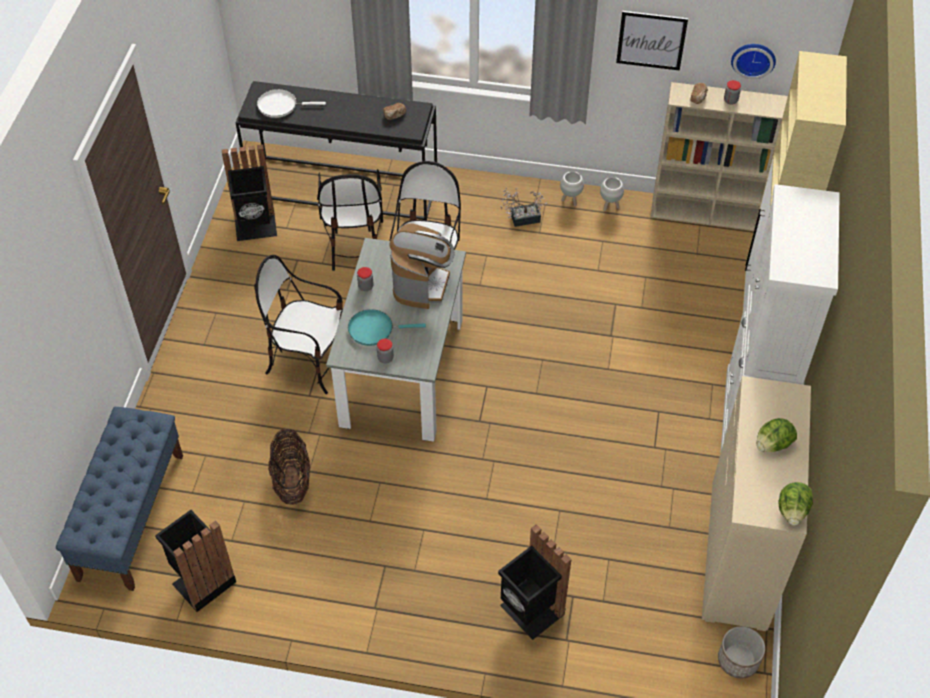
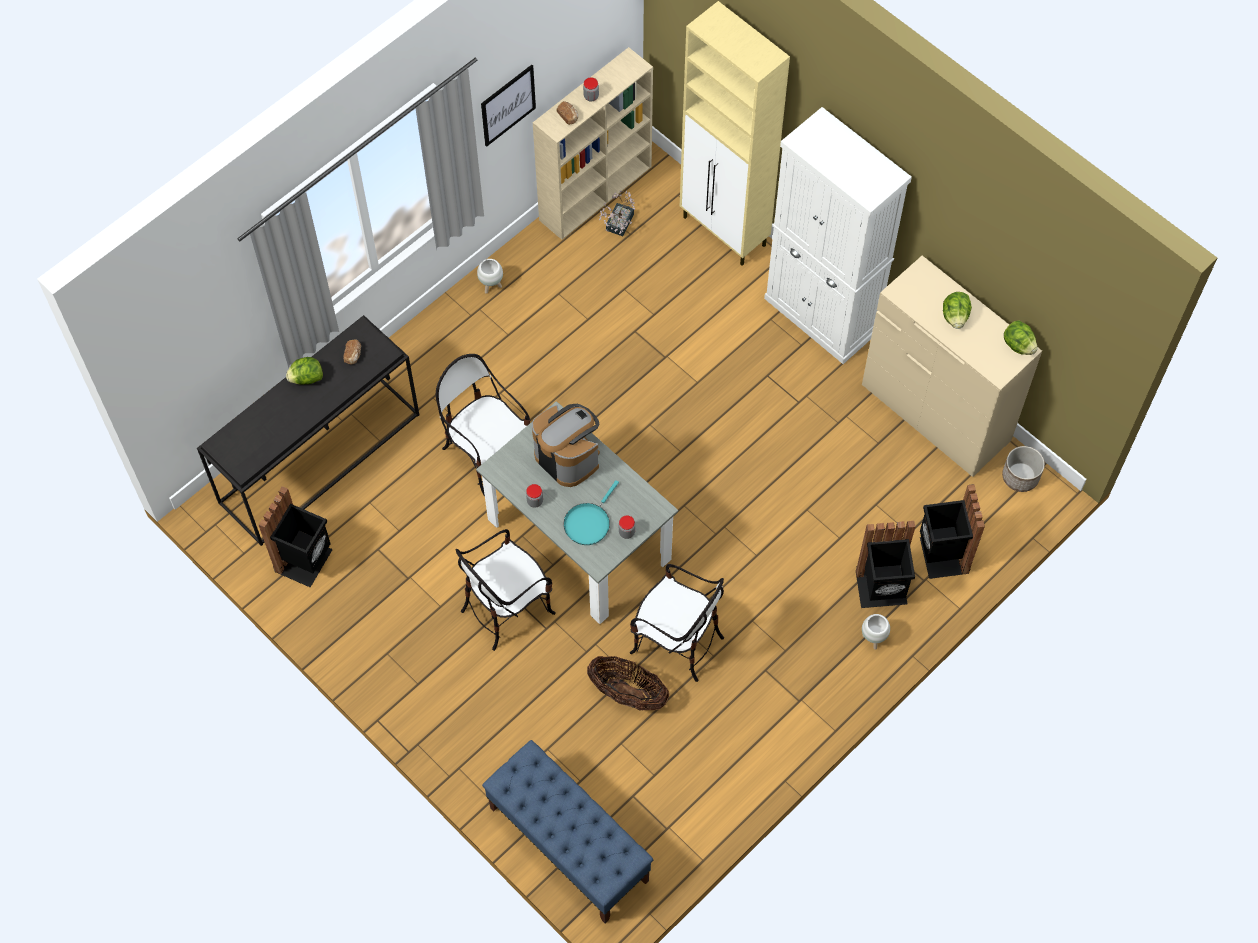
camera: 55 degrees left, 10 degrees up
black trash can [155,510,236,612] -> black trash can moved to [920,484,985,579]
white frying pan [257,89,326,118] -> none
chair [317,169,383,271] -> chair moved to [630,564,724,682]
potted plant [500,188,547,227] -> potted plant moved to [599,191,635,236]
white planter [600,177,624,211] -> white planter moved to [862,614,890,650]
wall clock [731,44,776,79] -> none
none -> lettuce [286,357,323,385]

